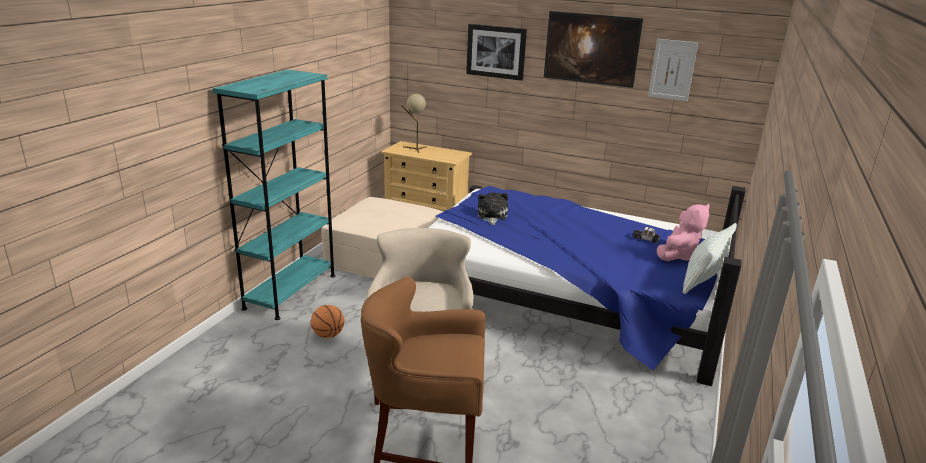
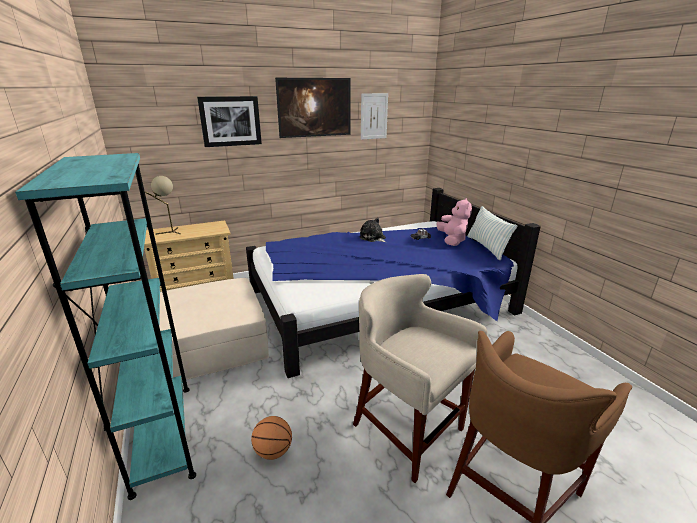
camera: 45 degrees left, 0 degrees up
plush toy [478,192,508,225] -> plush toy moved to [359,218,386,242]

